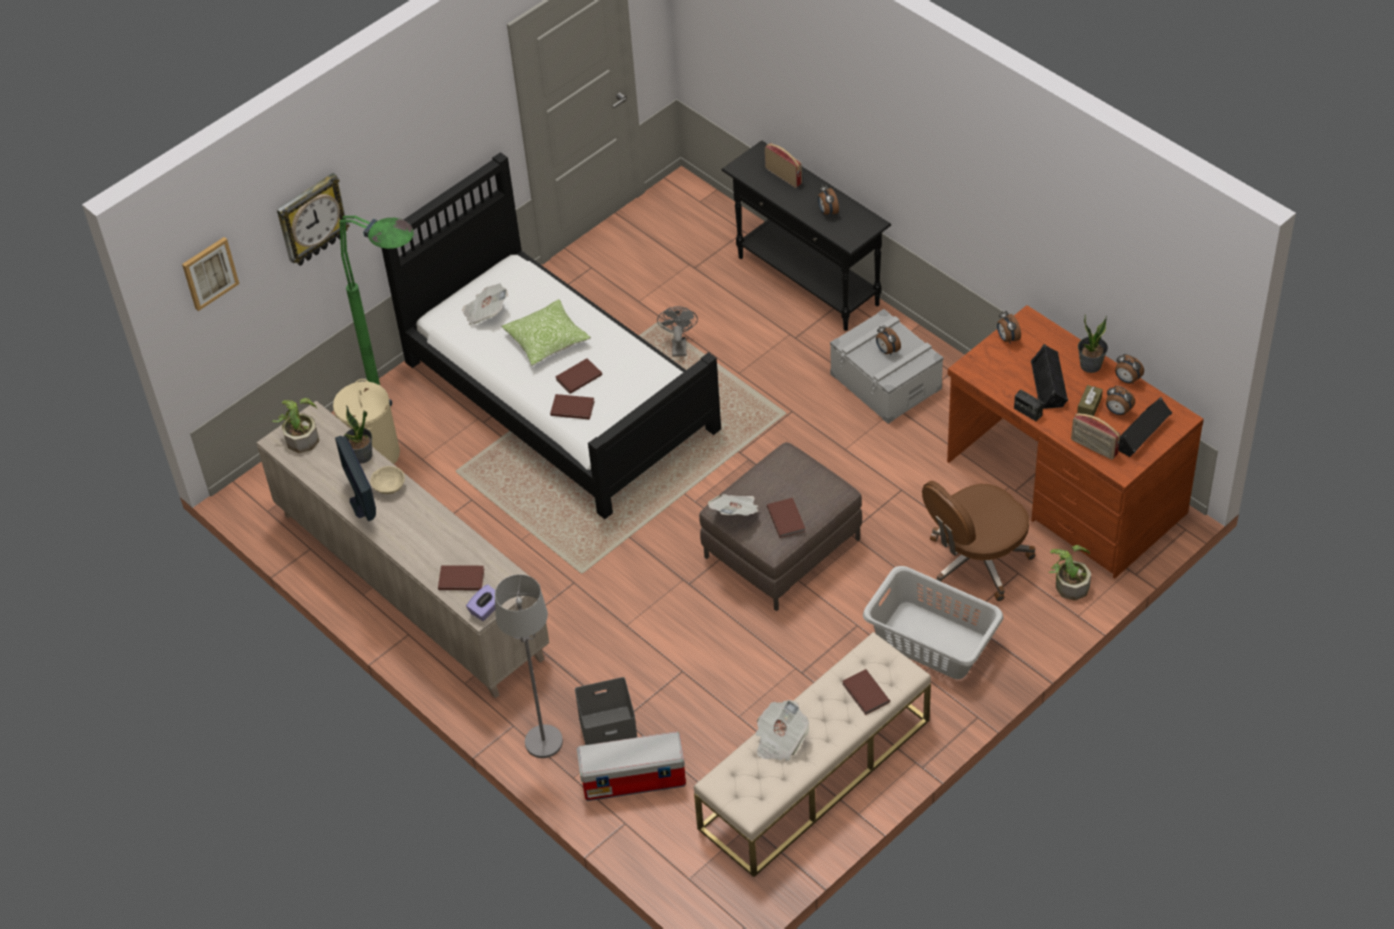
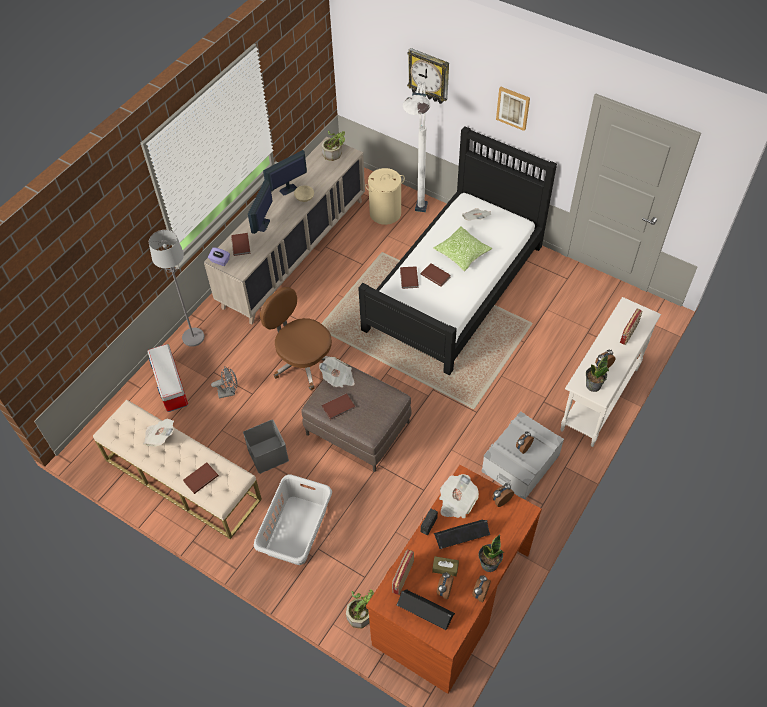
camera: 75 degrees right, 5 degrees up
picture [182,237,239,311] -> picture moved to [496,87,530,131]
green floor lamp [339,216,414,407] -> white floor lamp [403,81,430,212]
potted plant [344,405,372,464] -> potted plant moved to [586,355,609,392]
grey storage box [575,677,637,745] -> grey storage box moved to [243,419,289,474]
grey fan [657,306,698,357] -> grey fan moved to [211,366,237,399]
black console table [721,140,891,331] -> white console table [560,297,661,447]
brown office chair [922,481,1036,601] -> brown office chair moved to [260,287,338,391]
none -> monitor [248,180,273,234]
none -> newspaper [439,474,479,518]

